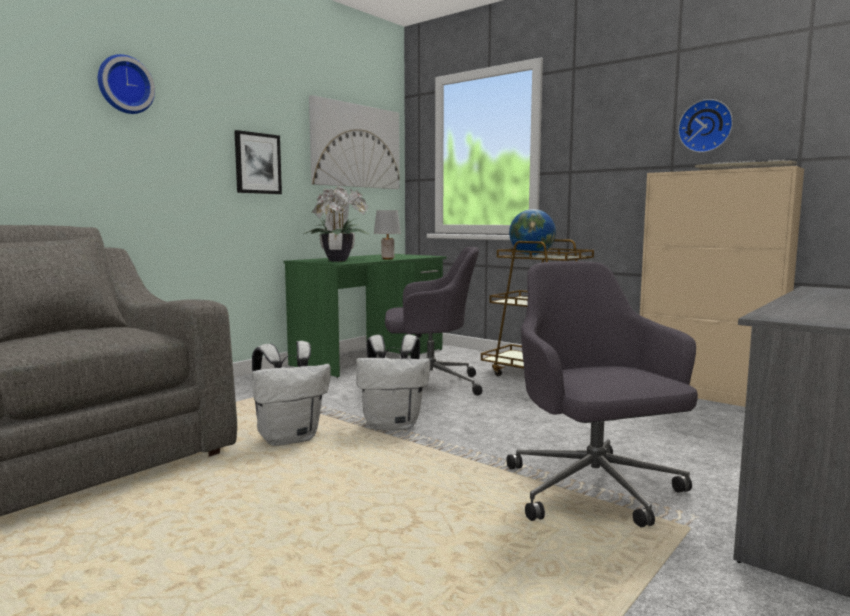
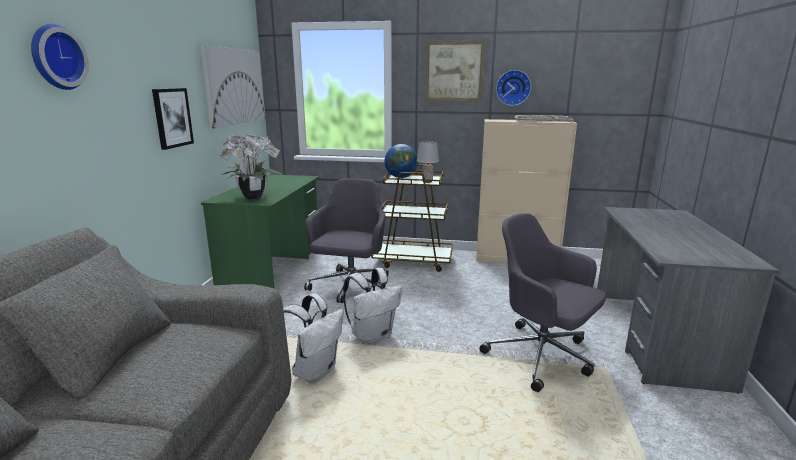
camera: 30 degrees left, 10 degrees up
grey table lamp [374,210,401,260] -> grey table lamp moved to [417,141,439,183]
grey office chair [385,247,482,395] -> grey office chair turned 45 degrees counterclockwise [304,178,388,303]
none -> picture [425,40,485,102]

